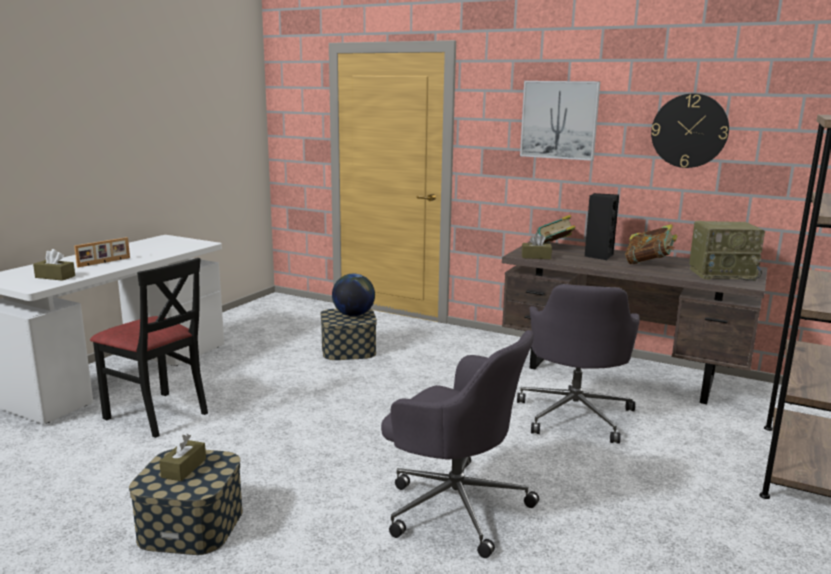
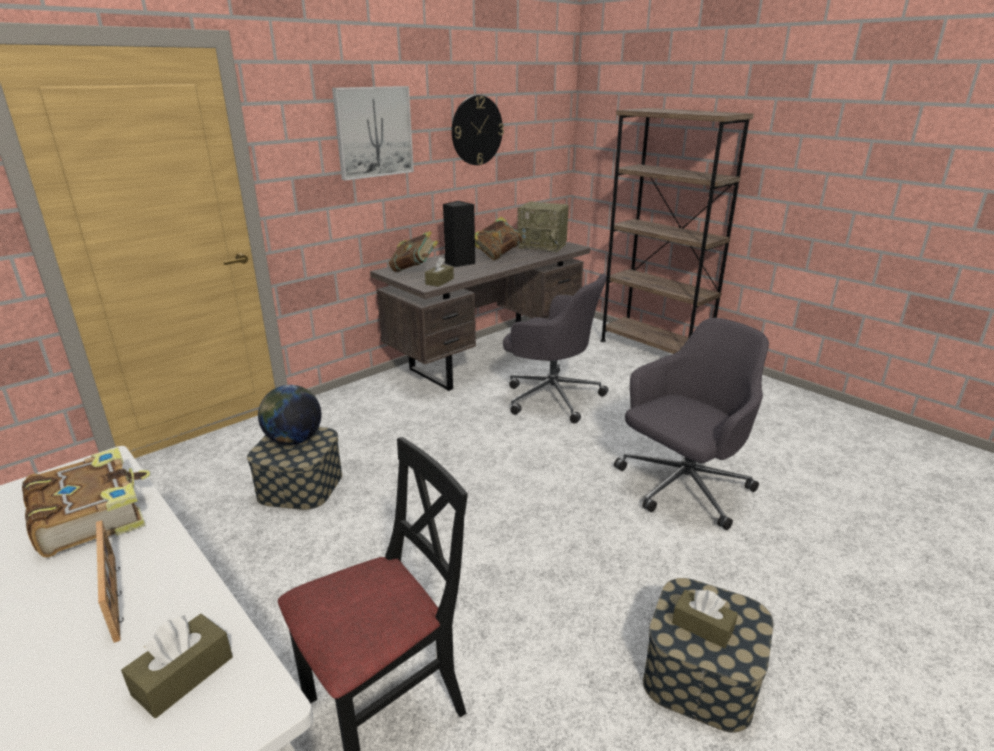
camera: 70 degrees left, 10 degrees up
radio [689,221,765,281] -> radio turned 90 degrees clockwise [517,201,569,252]
none -> book [22,447,151,558]

